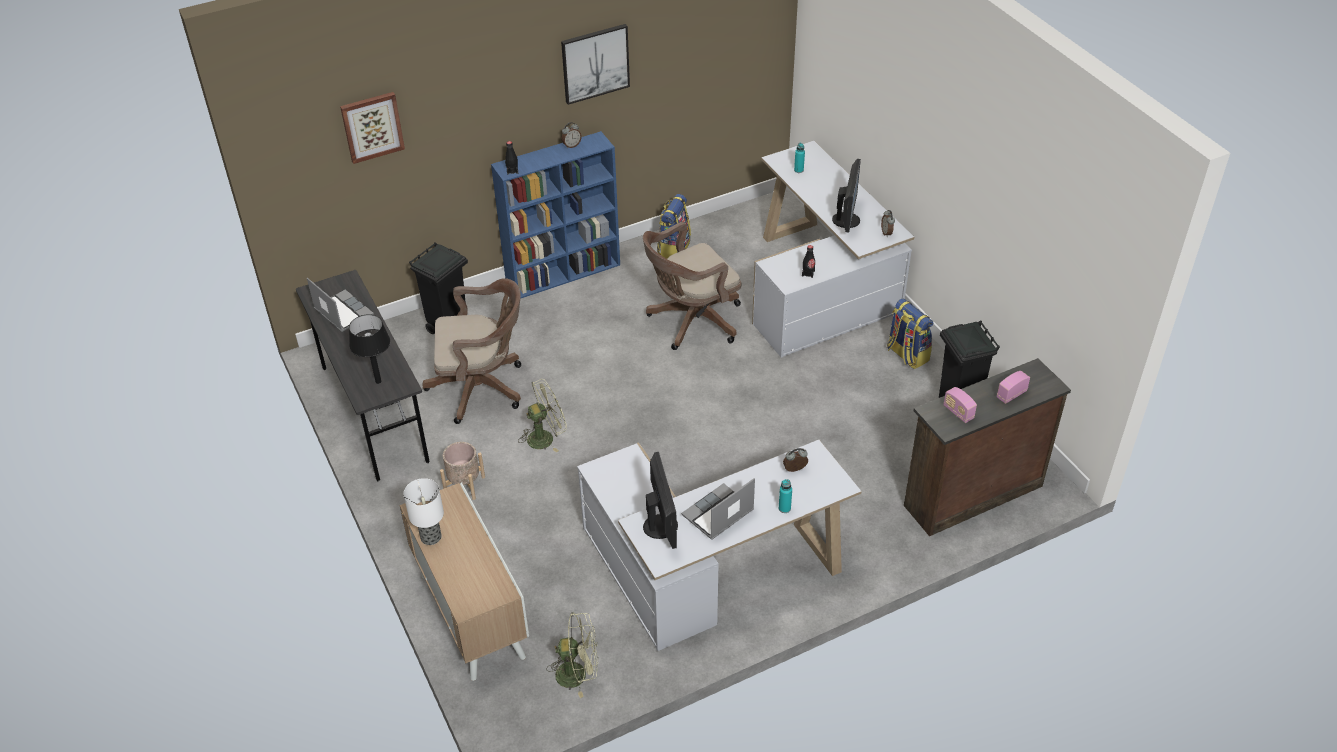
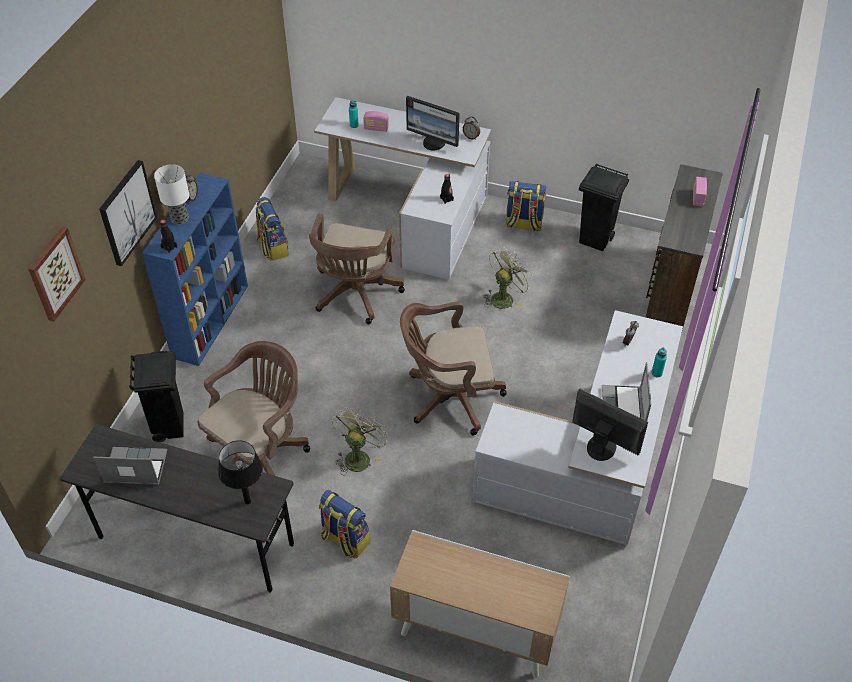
camera: 45 degrees left, 5 degrees up
table lamp [403,478,444,545] -> table lamp moved to [154,164,189,224]
beige planter [440,442,485,500] -> backpack [319,490,370,558]
green fan [547,612,598,698] -> green fan moved to [484,247,533,309]
picture [561,24,630,105] -> picture moved to [99,160,157,266]
monitor [832,159,861,233] -> monitor turned 150 degrees clockwise [406,96,459,150]
radio [944,387,977,423] -> radio moved to [363,111,389,132]
none -> brown office chair [400,301,507,436]

